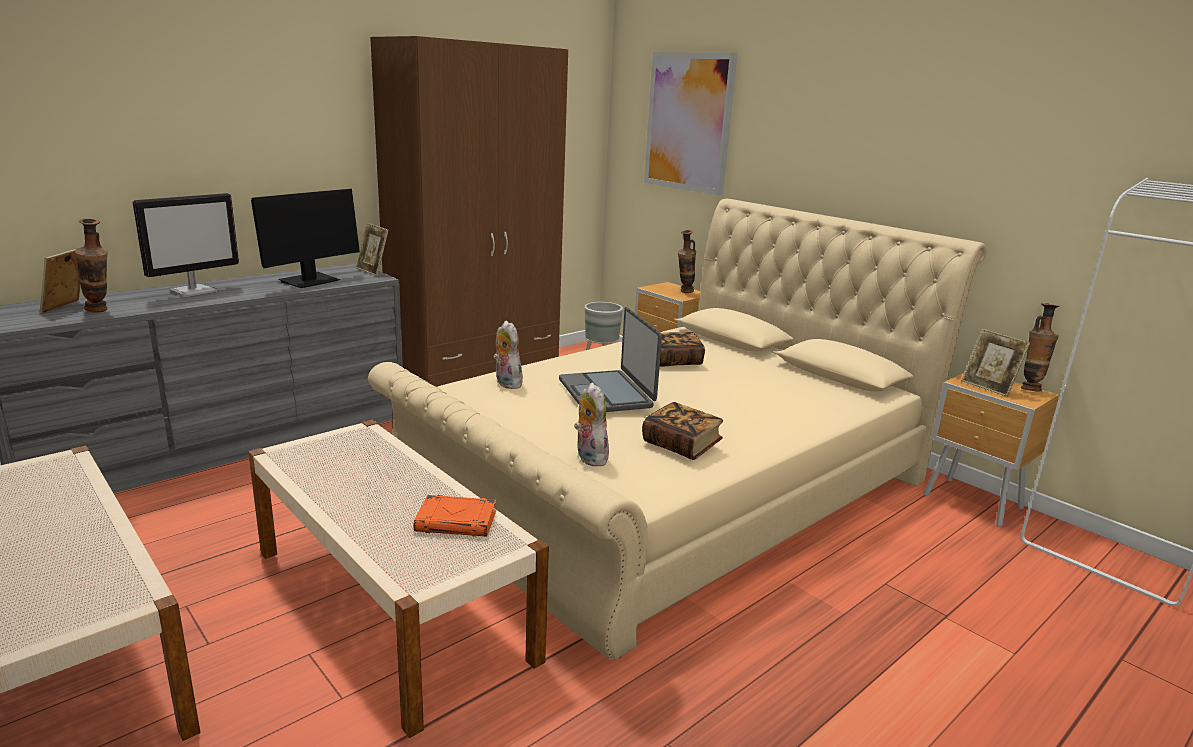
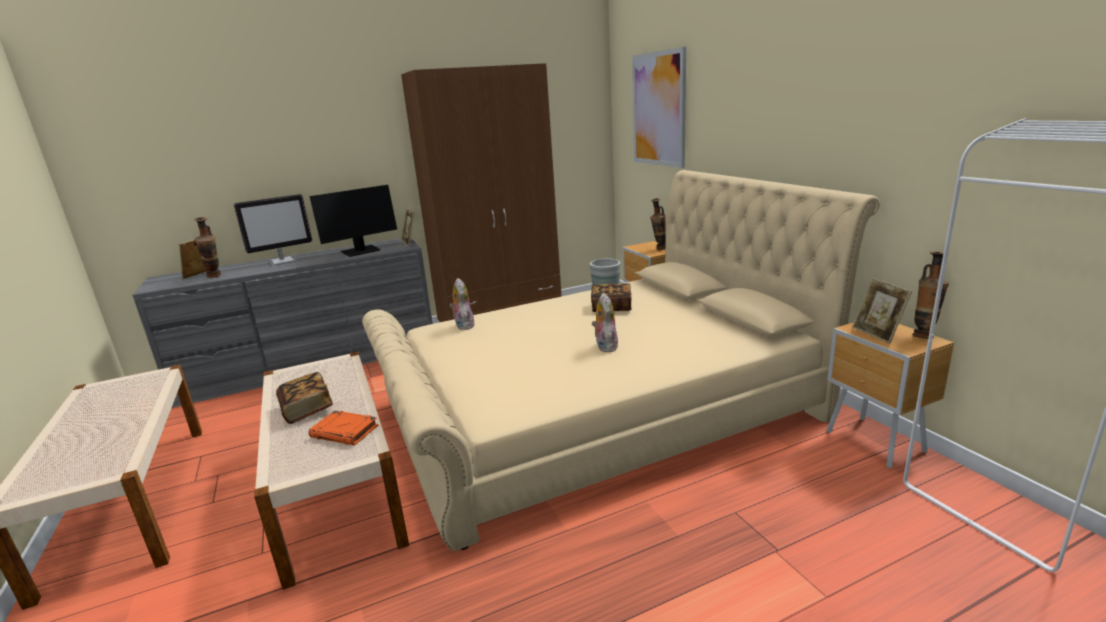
camera: 20 degrees right, 0 degrees up
laptop [559,307,662,412] -> none
plush toy [574,383,609,467] -> plush toy moved to [592,293,618,352]
book [642,402,723,460] -> book moved to [276,372,333,424]

